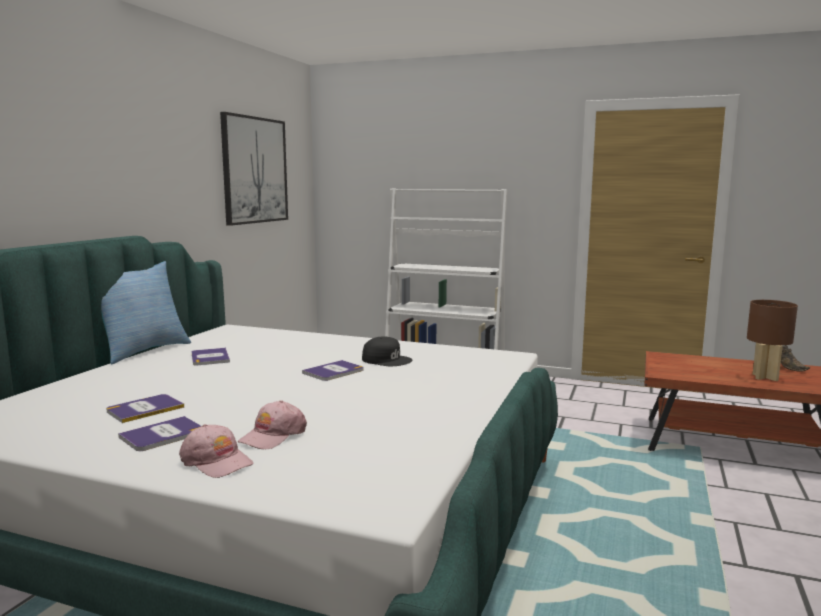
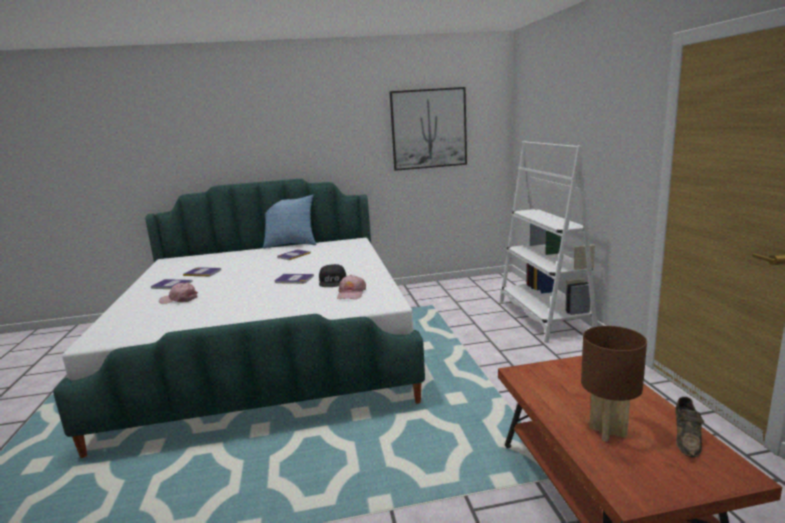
camera: 60 degrees right, 5 degrees up
pink cap [179,424,253,478] -> pink cap moved to [337,275,366,299]

